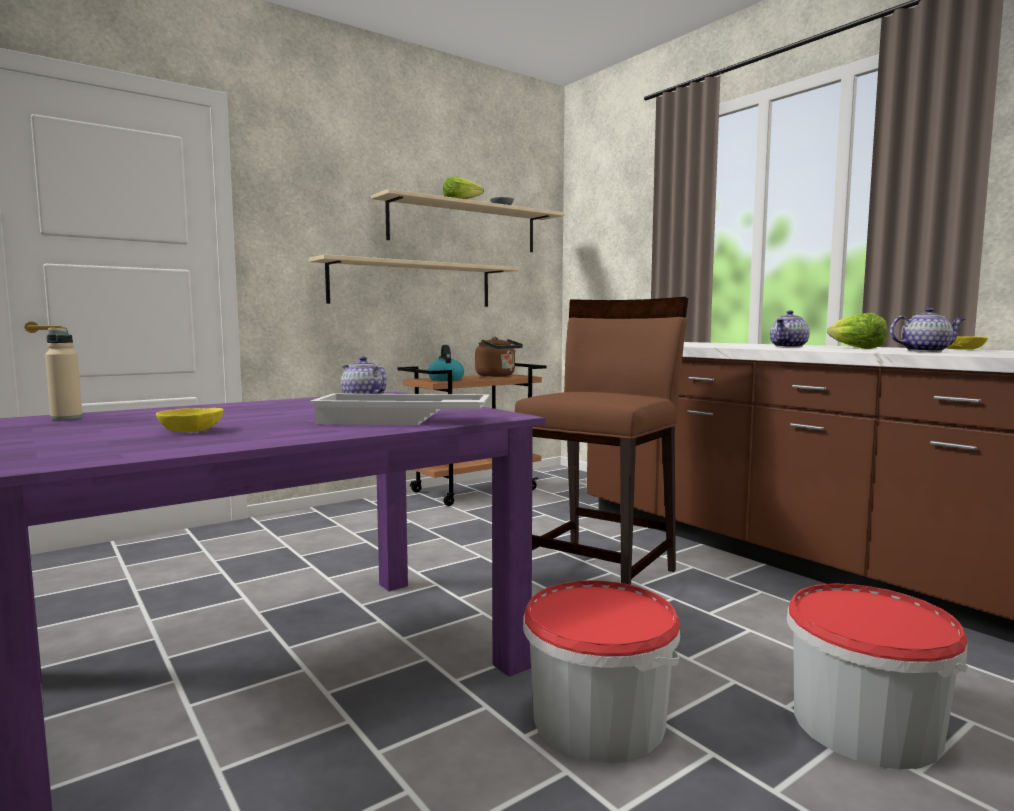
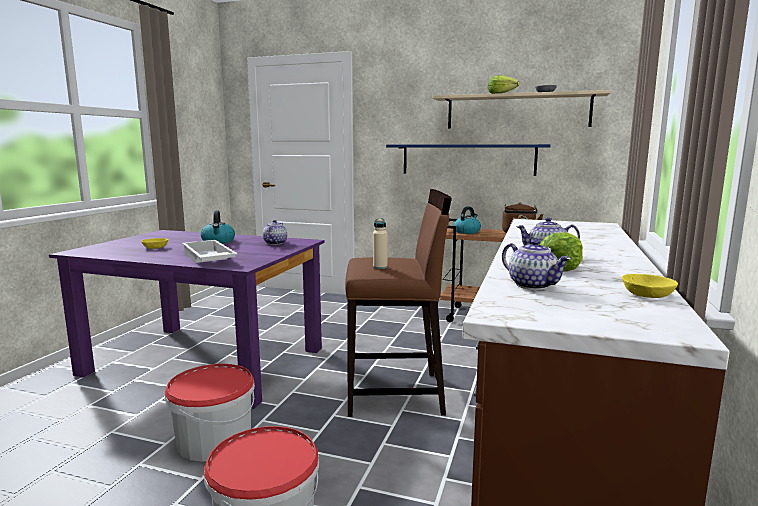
camera: 55 degrees right, 5 degrees up
beige bottle [45,327,83,420] -> beige bottle moved to [373,218,388,269]
beige shelf [309,254,519,307] -> blue shelf [386,144,551,176]
none -> kettle [201,210,235,244]

